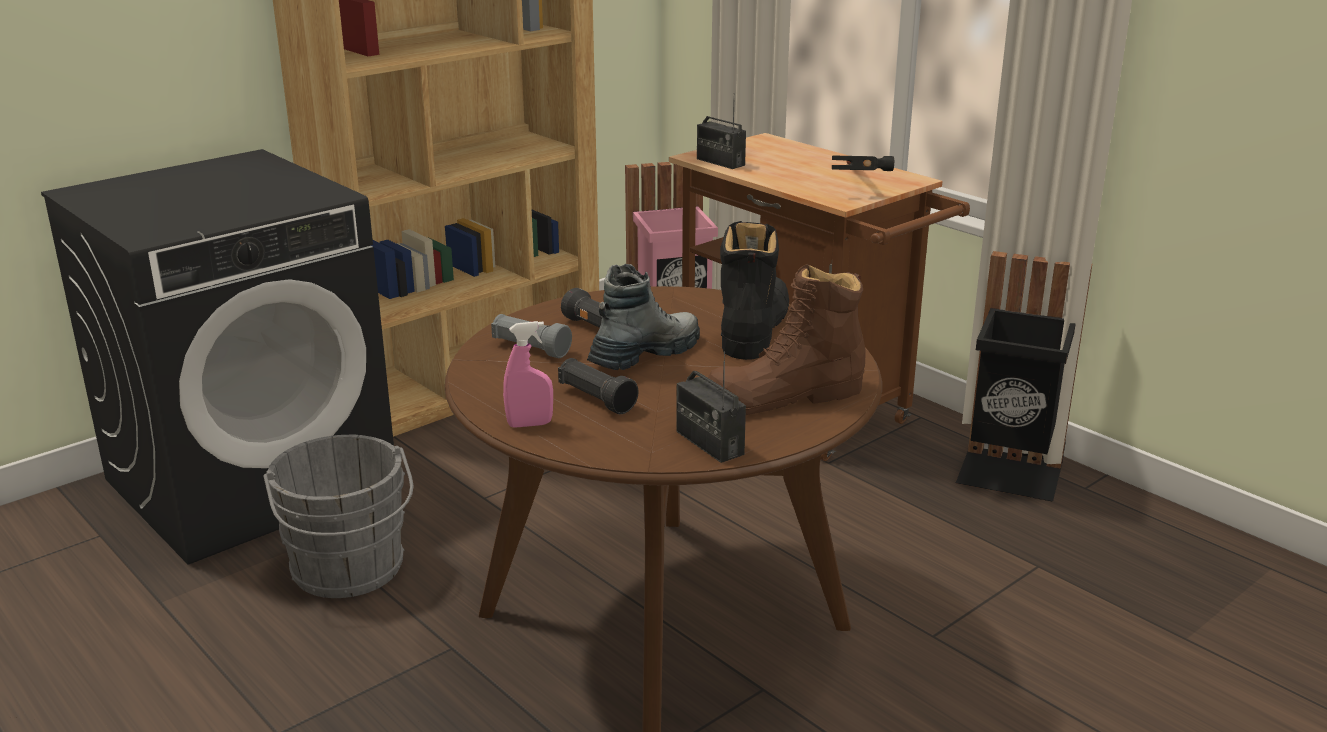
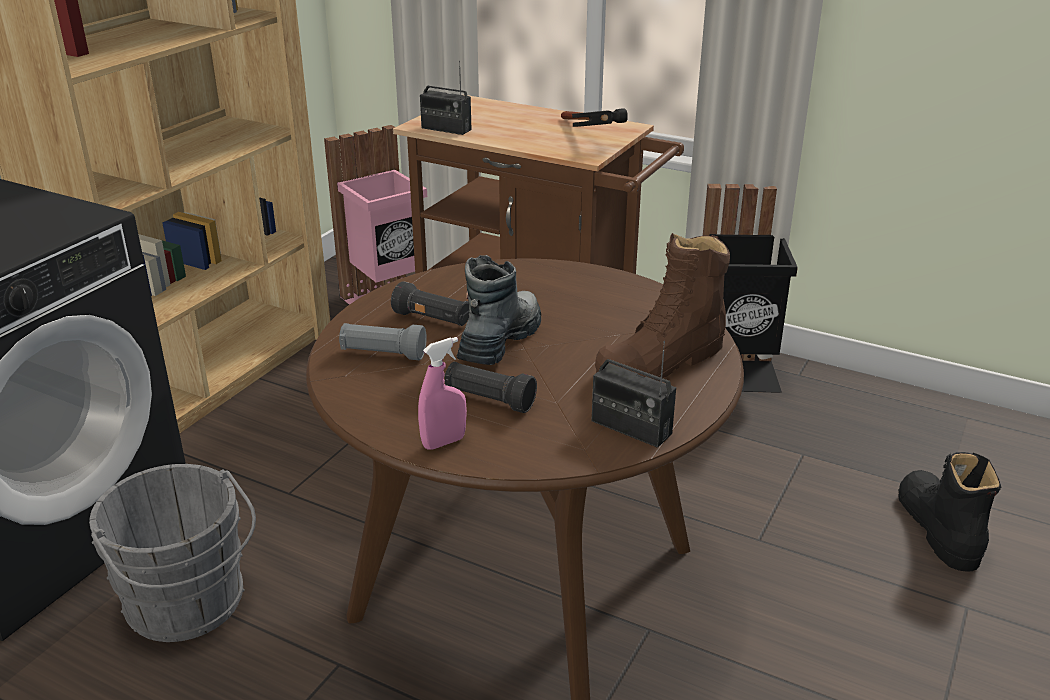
camera: 20 degrees left, 5 degrees up
black boot [720,221,789,360] -> black boot moved to [898,452,1001,572]

